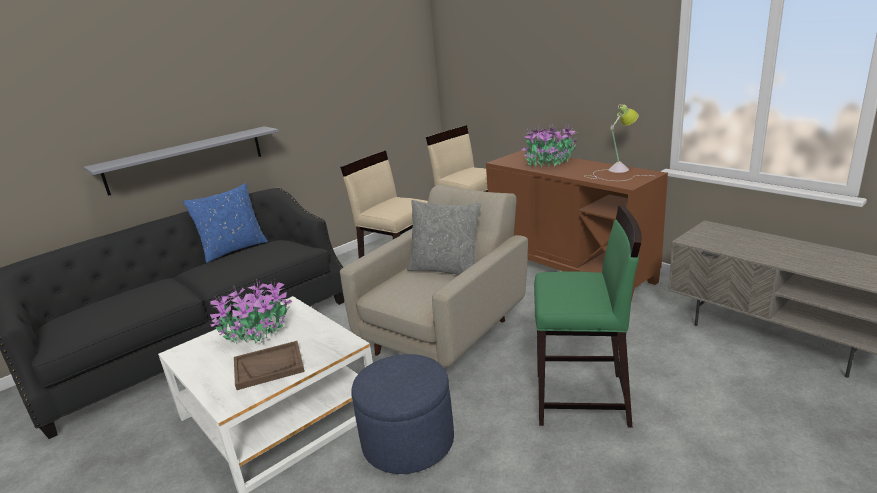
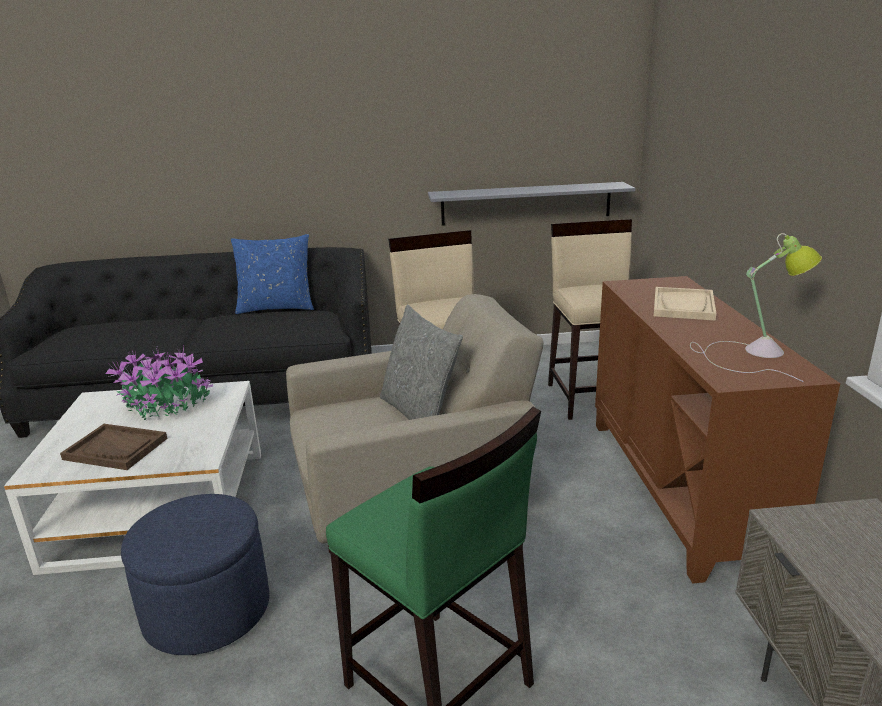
camera: 35 degrees right, 0 degrees up
grey shelf [84,126,279,196] -> grey shelf moved to [428,182,636,226]
potted plant [521,125,578,168] -> beige tray [654,287,716,321]

